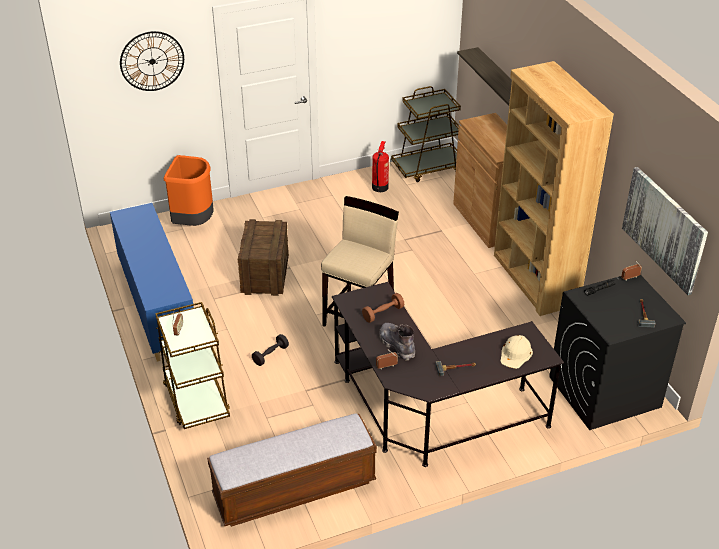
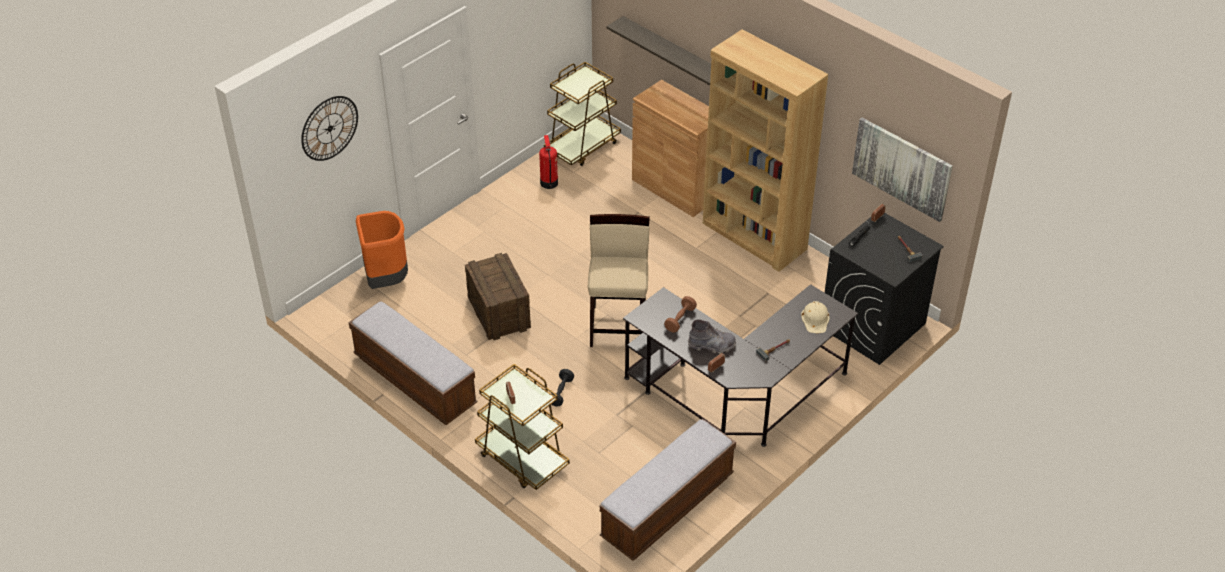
camera: 25 degrees left, 5 degrees up
blue cabinet [110,203,194,362] -> bench [349,302,477,425]
grey boot [379,323,415,361] -> grey boot turned 150 degrees clockwise [688,319,736,353]

